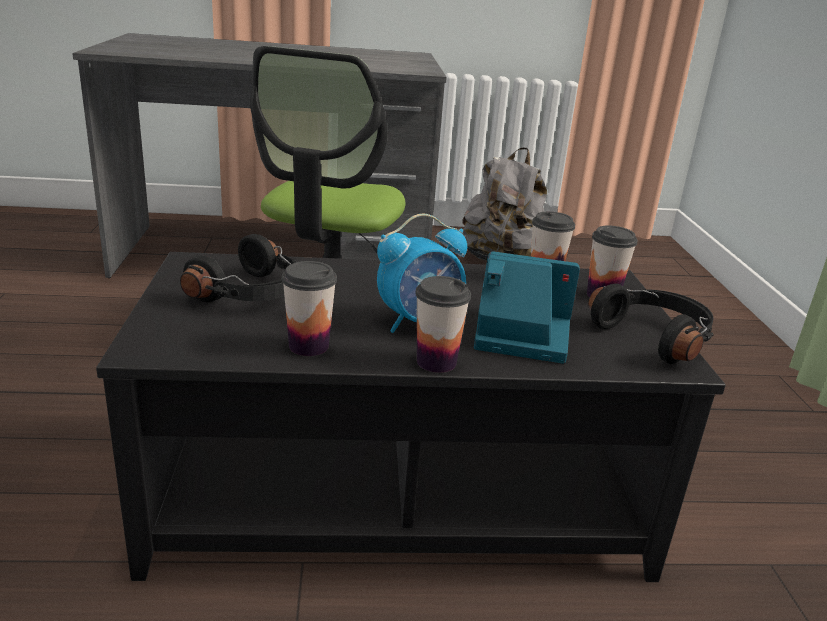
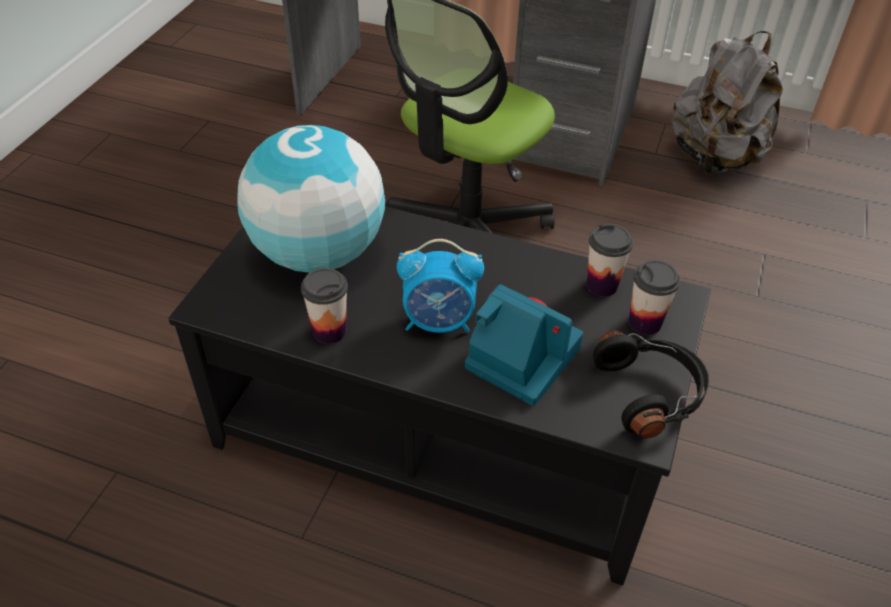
camera: 25 degrees right, 20 degrees up
black headphones [180,234,296,302] -> globe [237,125,385,273]
cup [415,276,471,373] -> none

